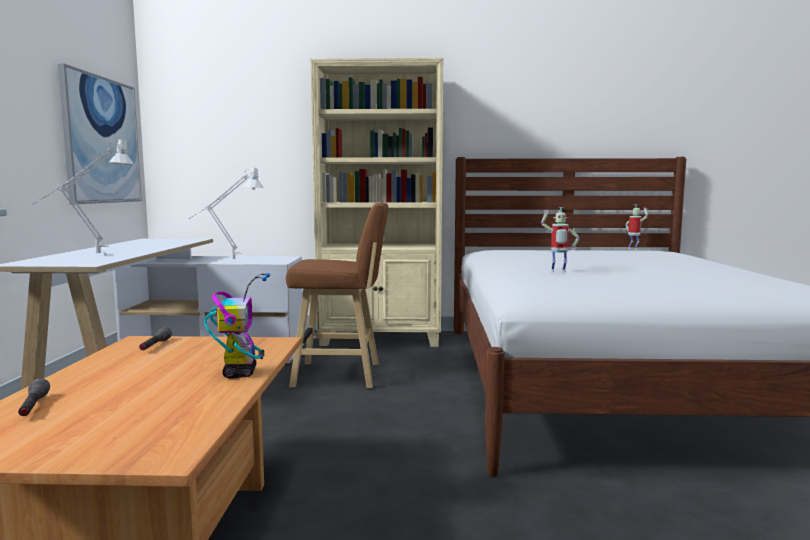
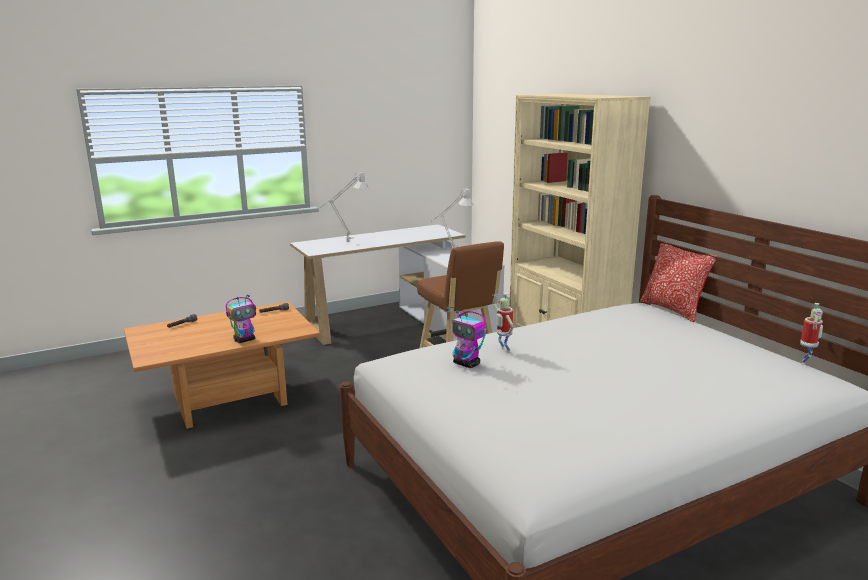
camera: 60 degrees right, 10 degrees up
picture [58,63,142,204] -> none
none -> toy robot [446,307,487,368]
none -> pillow [640,241,718,322]

